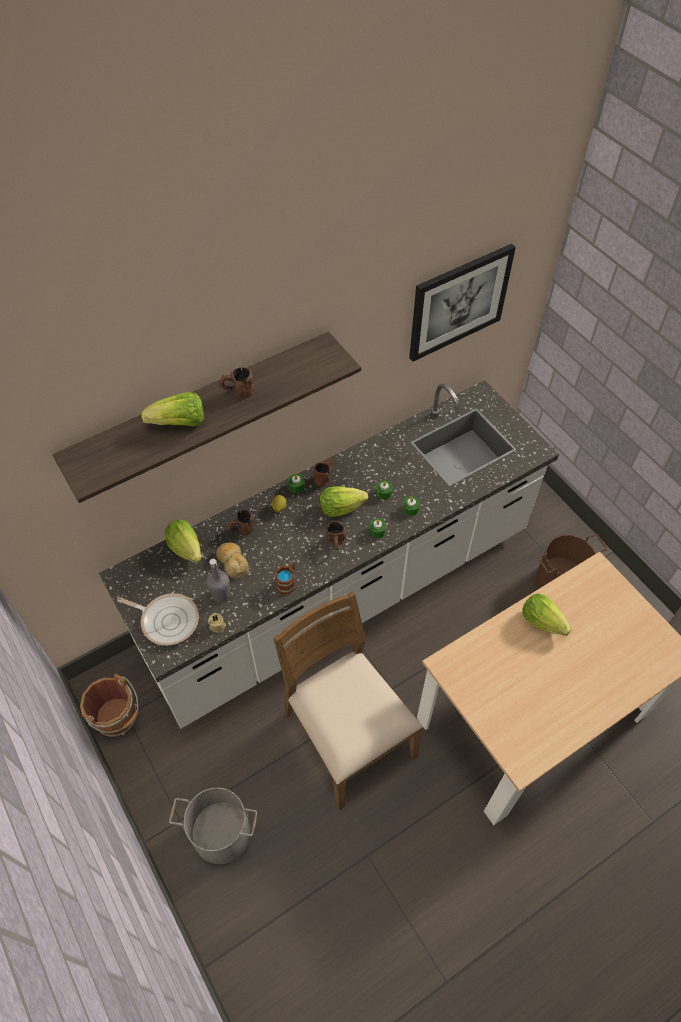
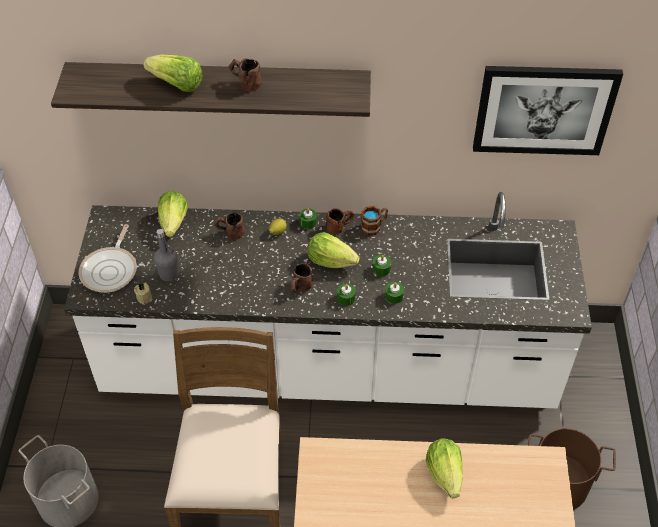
camera: 35 degrees right, 5 degrees down
brown bucket [80,674,139,737] -> none
frying pan [117,593,199,645] -> frying pan turned 45 degrees clockwise [78,224,137,293]
bread [216,542,249,579] -> none
mug [275,561,296,594] -> mug moved to [361,206,388,236]

